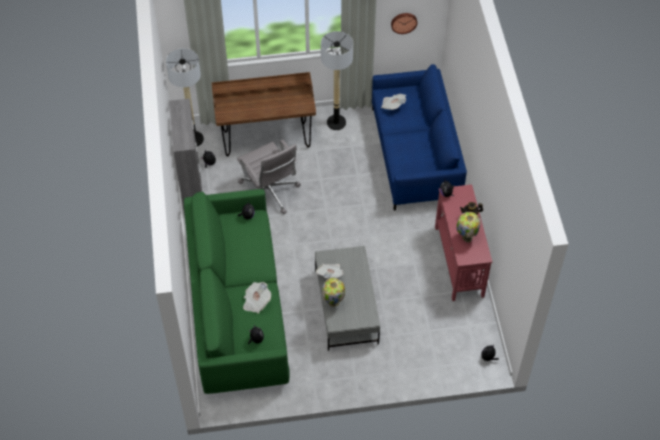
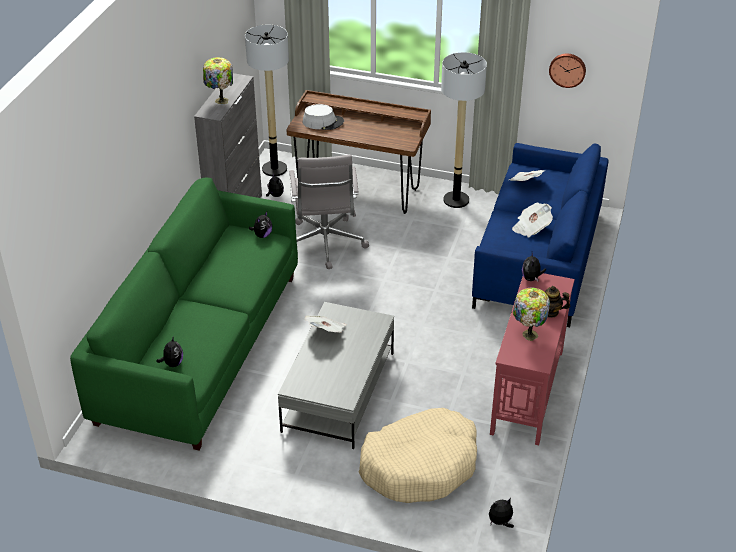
camera: 25 degrees right, 15 degrees down
newspaper [243,282,271,313] -> newspaper moved to [512,202,553,238]
table lamp [322,278,345,307] -> table lamp moved to [203,57,233,104]
none -> grey hat [303,104,344,130]
none -> beige dog bed [359,408,477,503]

